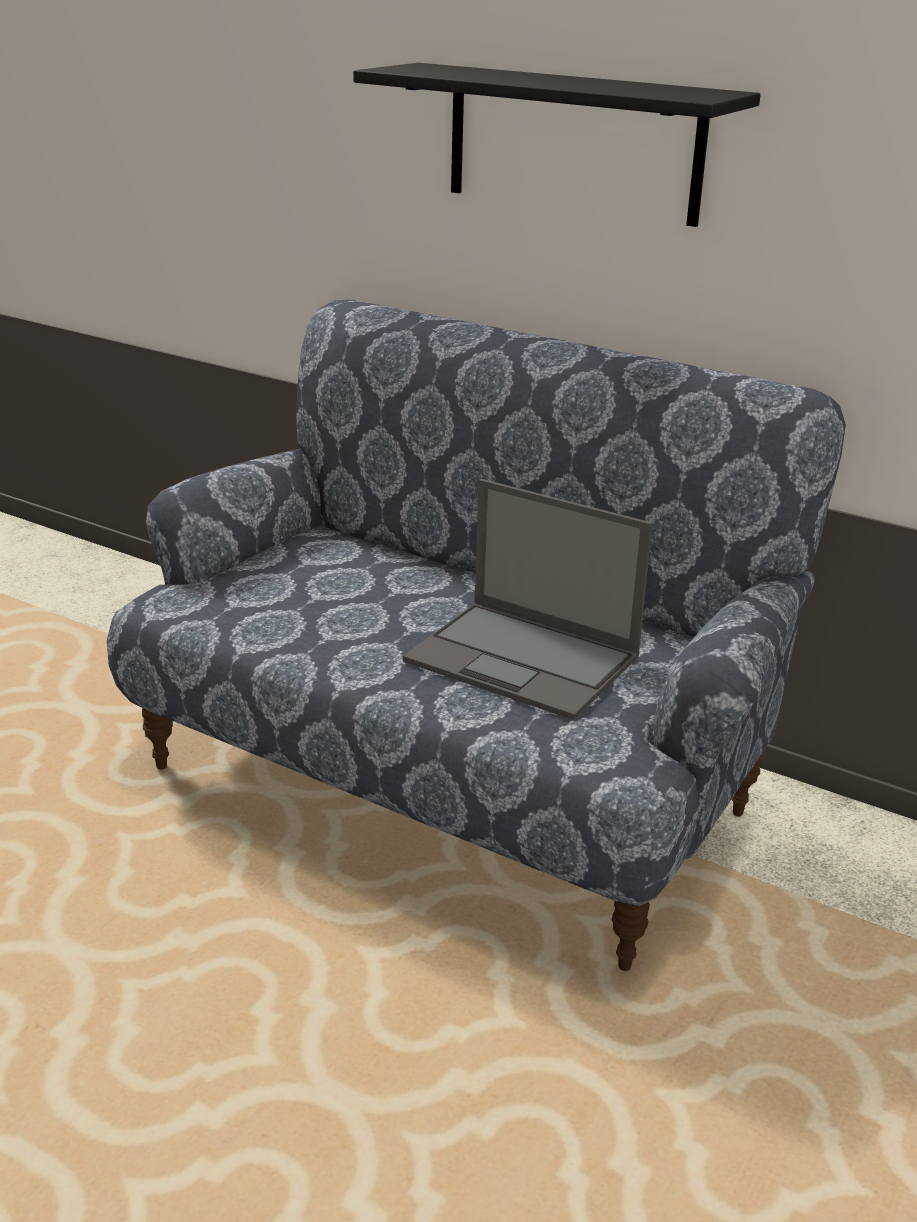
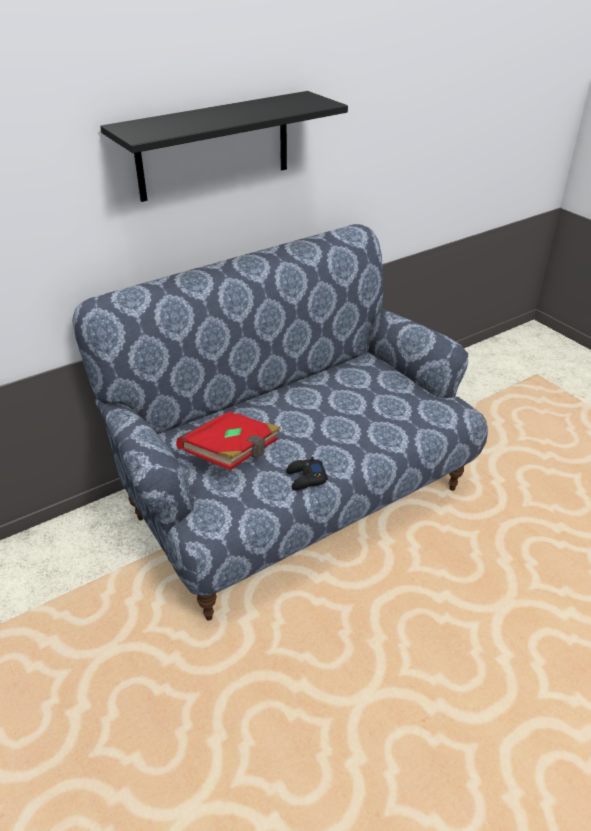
camera: 65 degrees left, 10 degrees up
laptop [403,479,653,720] -> none
none -> red book [176,411,280,470]
none -> black game controller [286,457,328,490]

